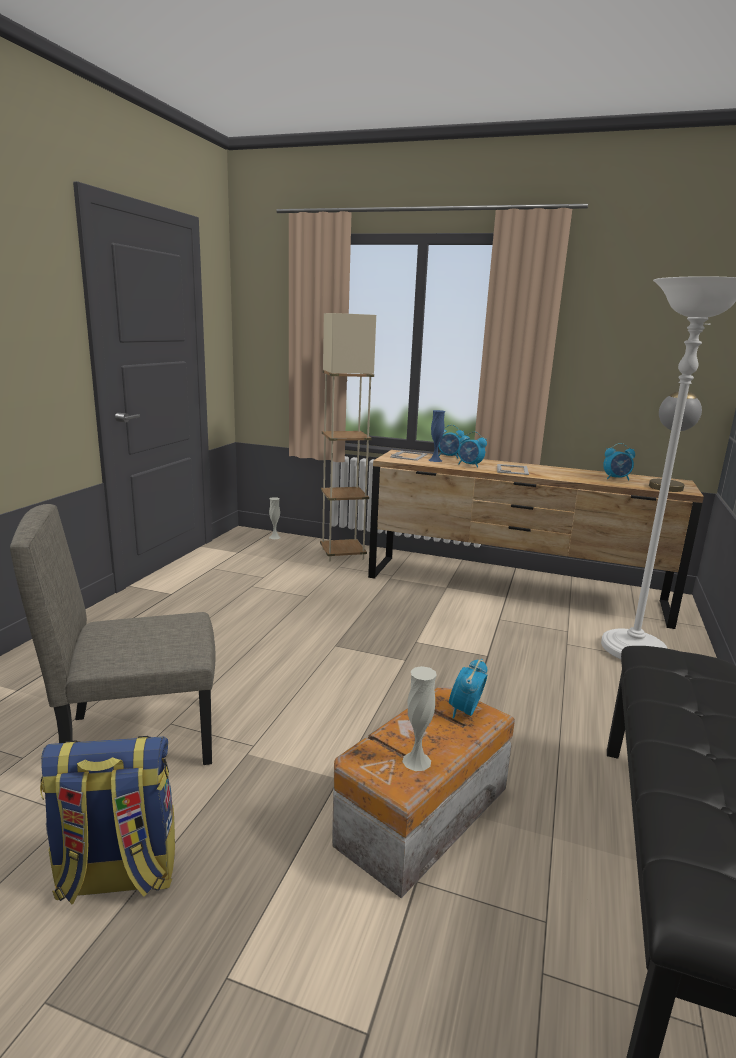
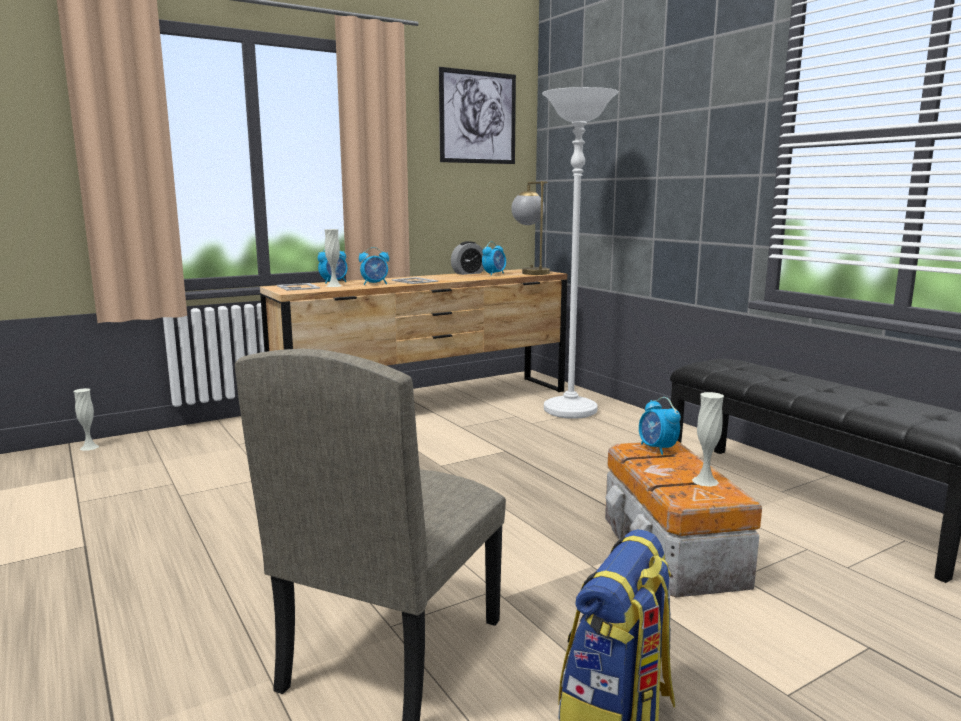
camera: 50 degrees left, 5 degrees down
beige floor lamp [320,313,376,562] -> none
blue vase [428,410,445,462] -> white vase [324,229,342,287]
none -> picture [439,67,516,164]
none -> alarm clock [451,241,484,275]

